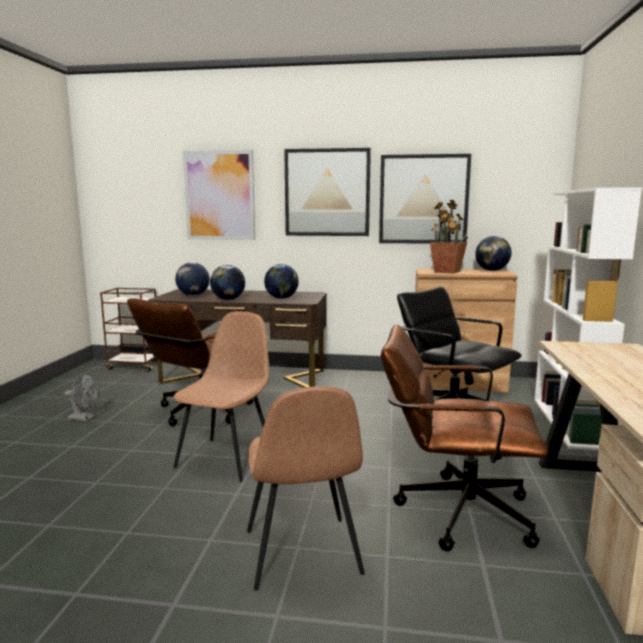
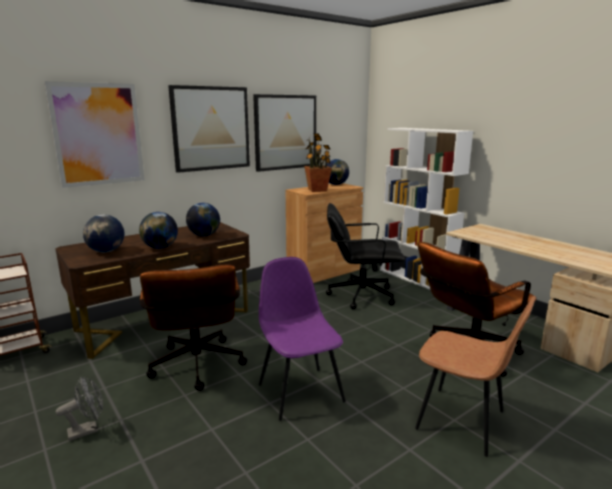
camera: 45 degrees left, 5 degrees up
brown chair [174,311,269,482] -> purple chair [259,257,346,421]

